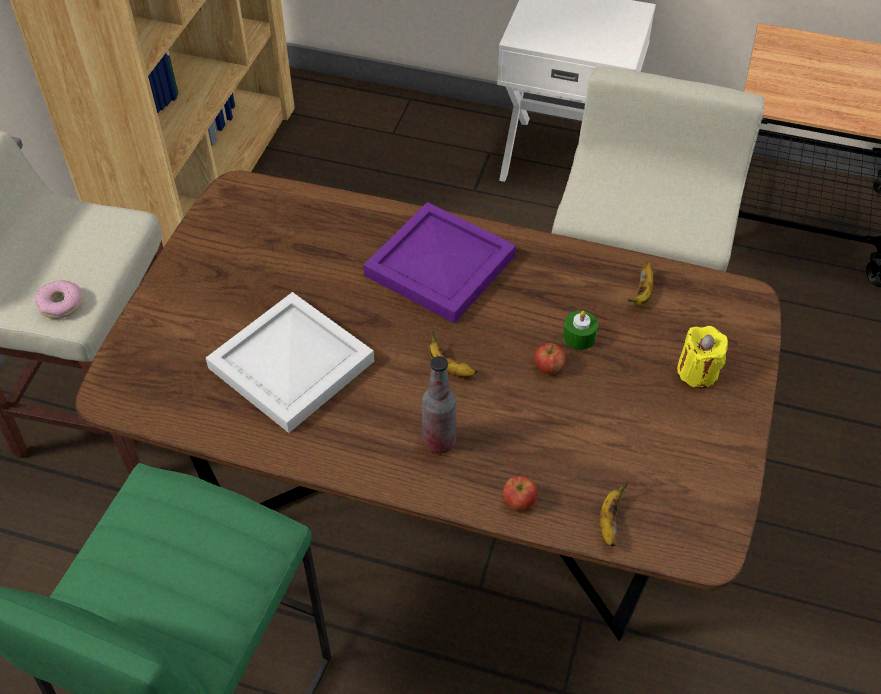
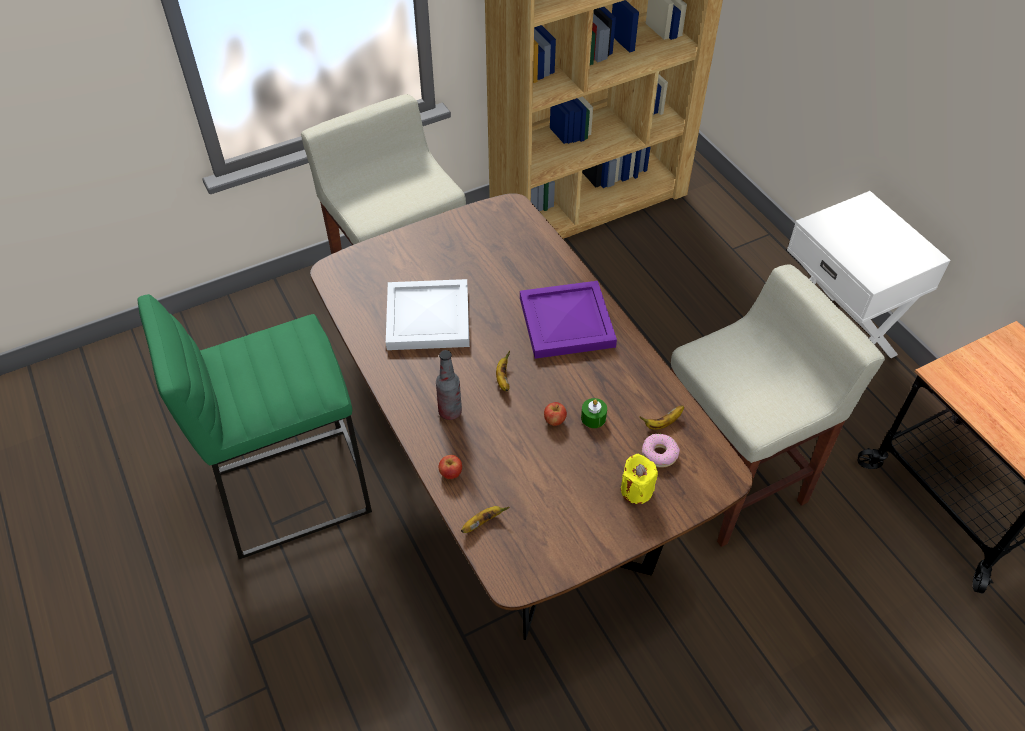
camera: 45 degrees right, 0 degrees up
donut [35,280,82,319] -> donut moved to [642,434,680,468]

